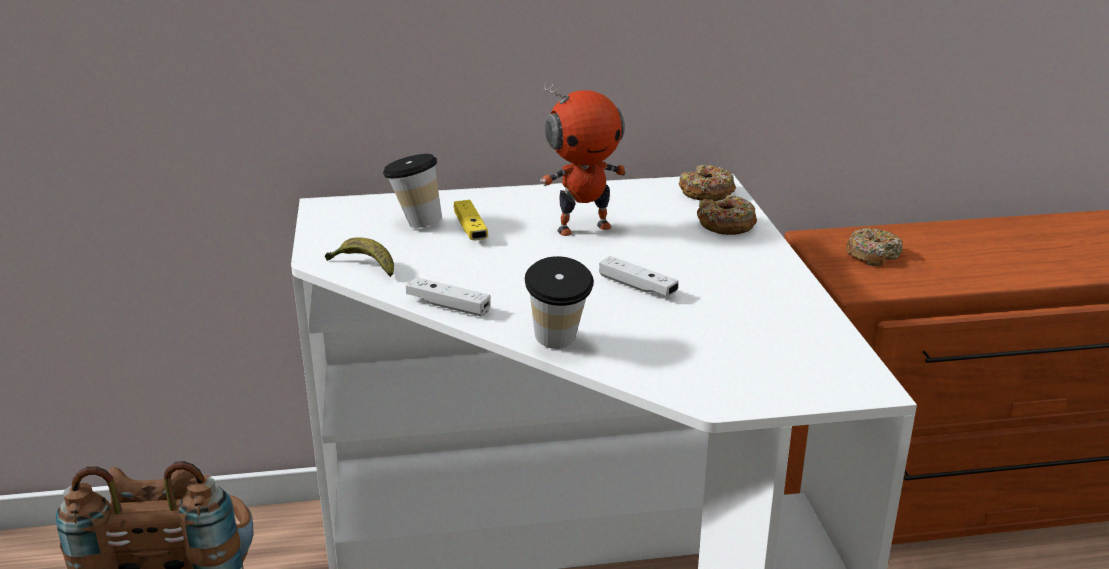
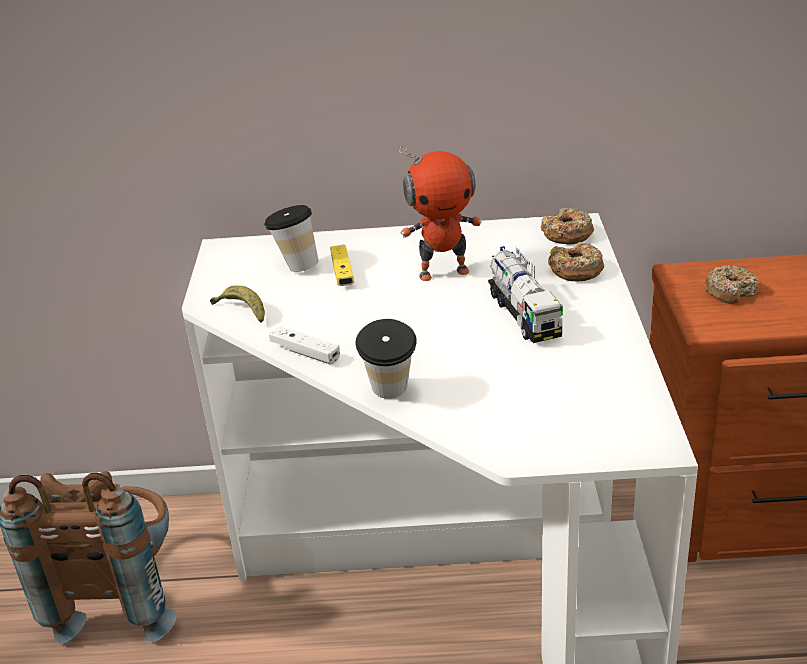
camera: 10 degrees right, 5 degrees up
white game controller [599,256,679,296] -> none
none -> toy truck [488,246,563,343]

